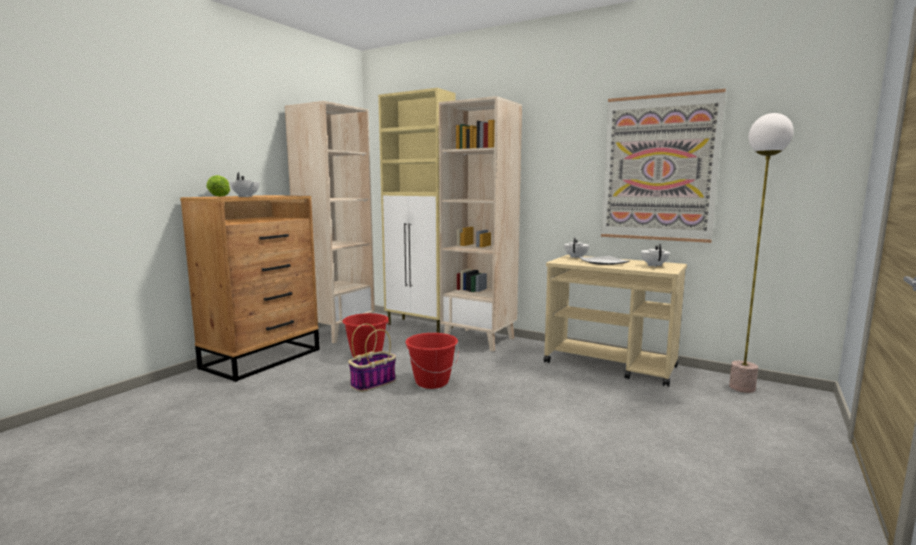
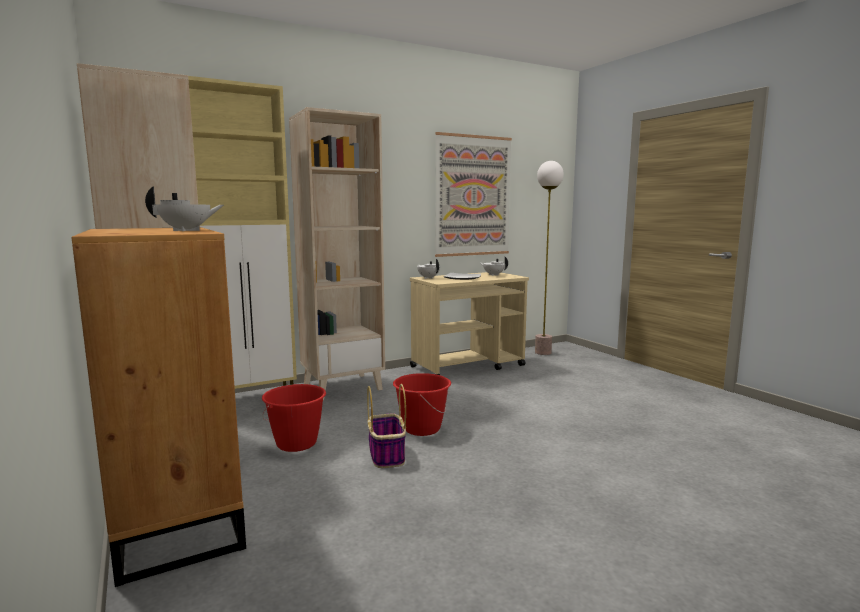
camera: 60 degrees left, 0 degrees up
lettuce [206,175,230,197] -> none

